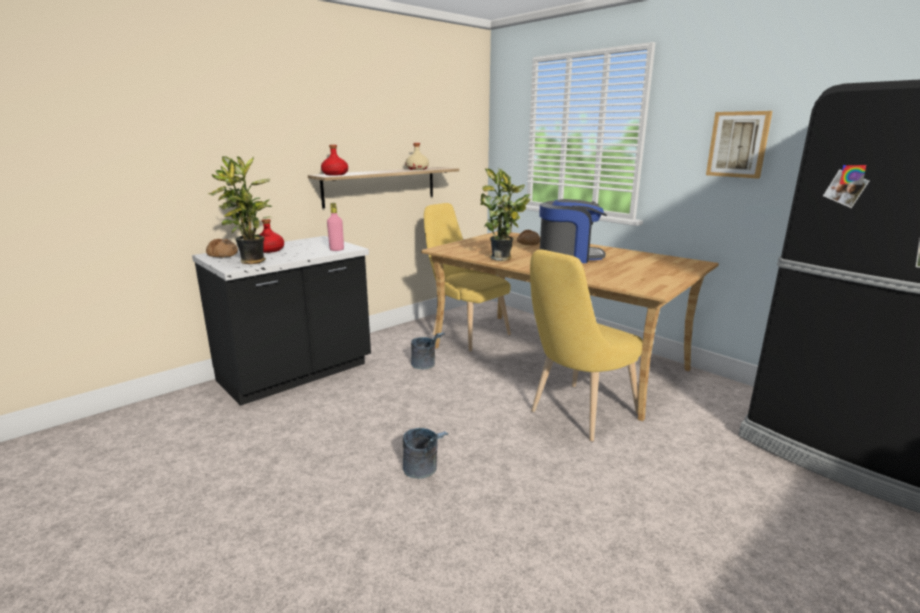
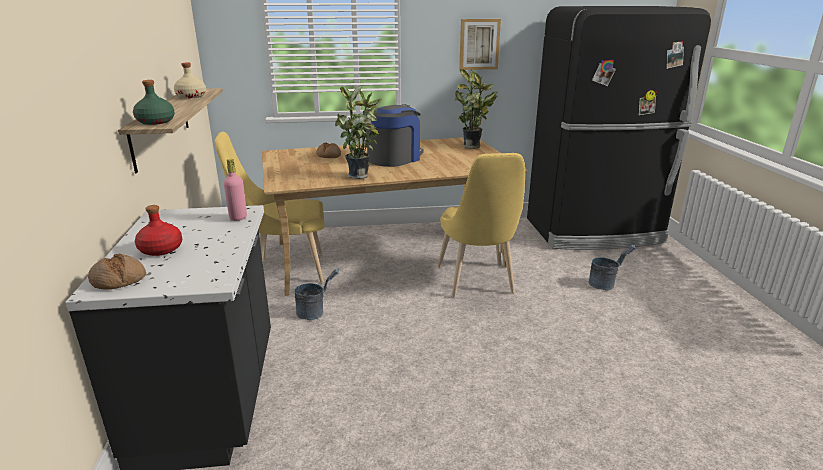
camera: 55 degrees left, 5 degrees up
potted plant [208,156,272,264] -> potted plant moved to [455,69,498,149]
red bottle [321,145,348,175] -> green bottle [133,80,175,125]
grey bucket [403,428,448,479] -> grey bucket moved to [589,245,636,290]

